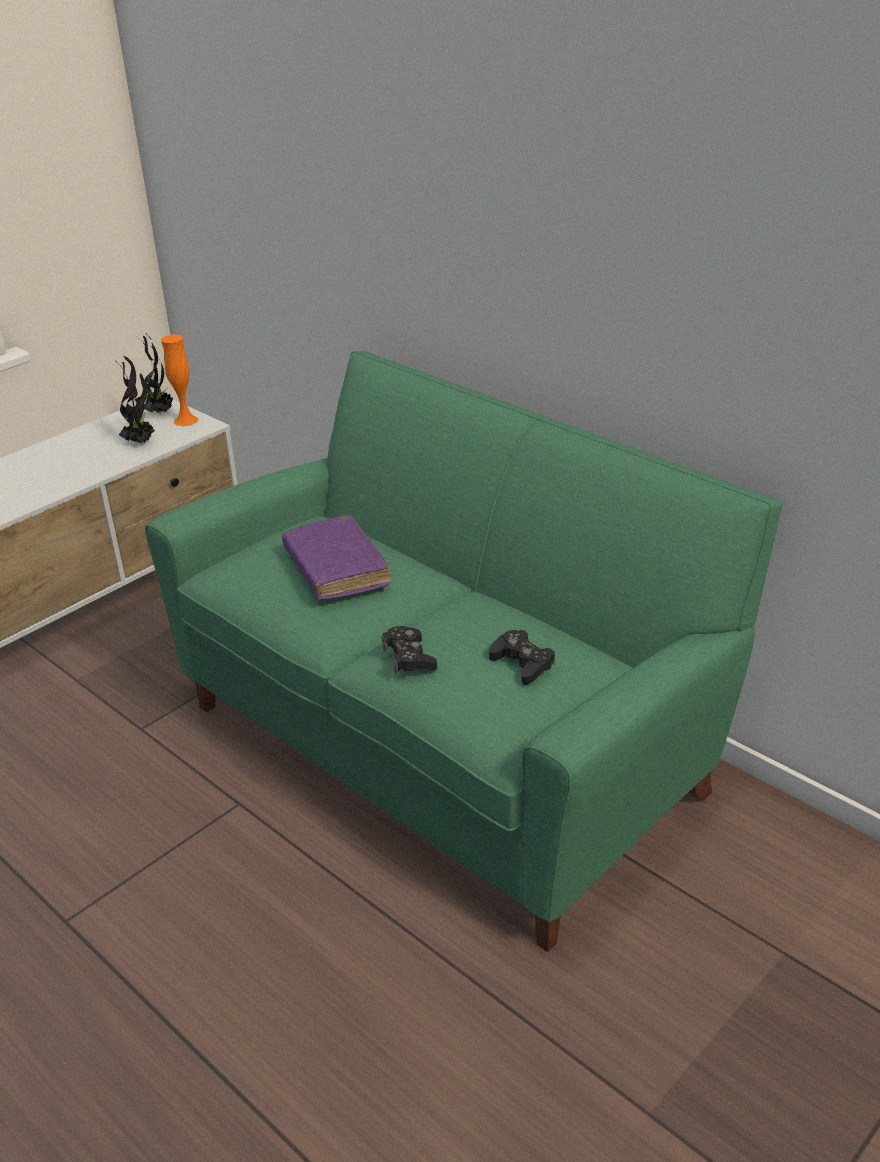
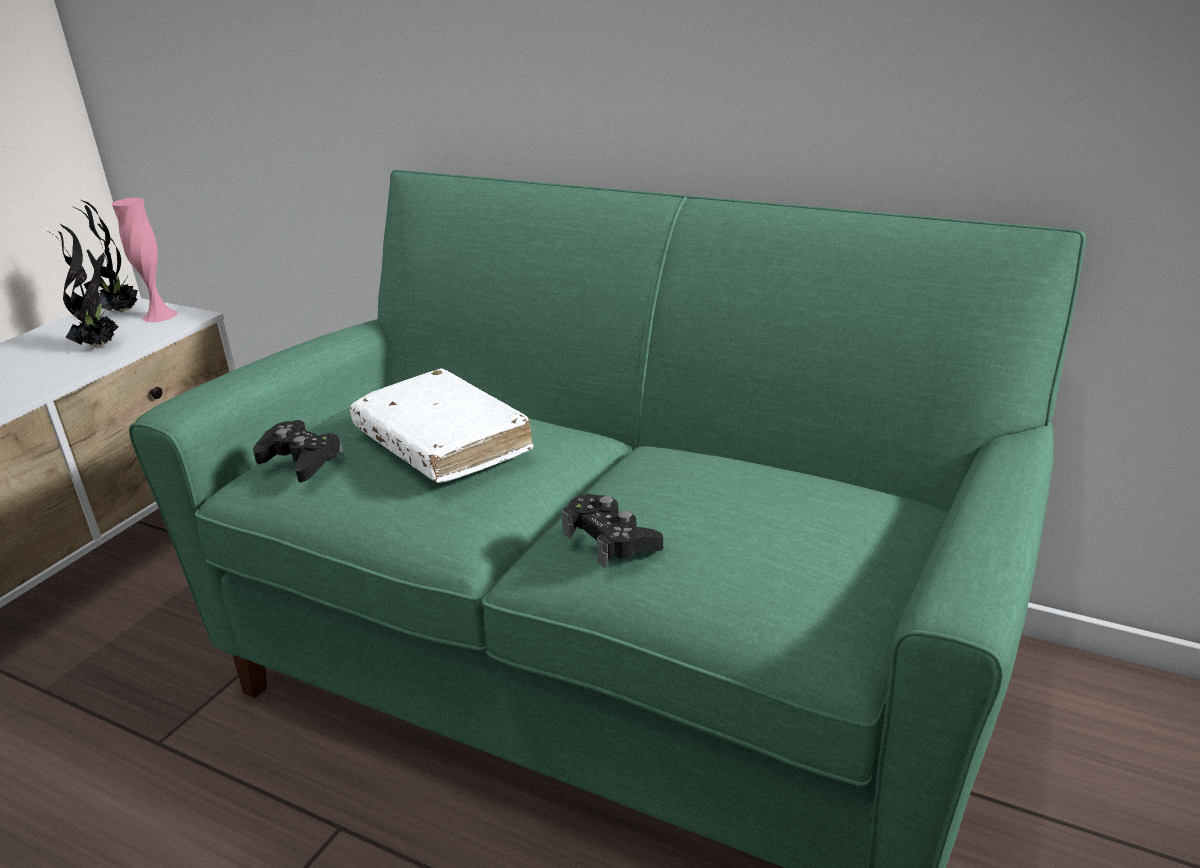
camera: 15 degrees left, 5 degrees down
orange vase [161,335,198,426] -> pink vase [111,197,177,322]
purple book [282,515,391,600] -> white book [350,368,534,483]
black game controller [489,630,555,685] -> black game controller moved to [253,420,344,483]

